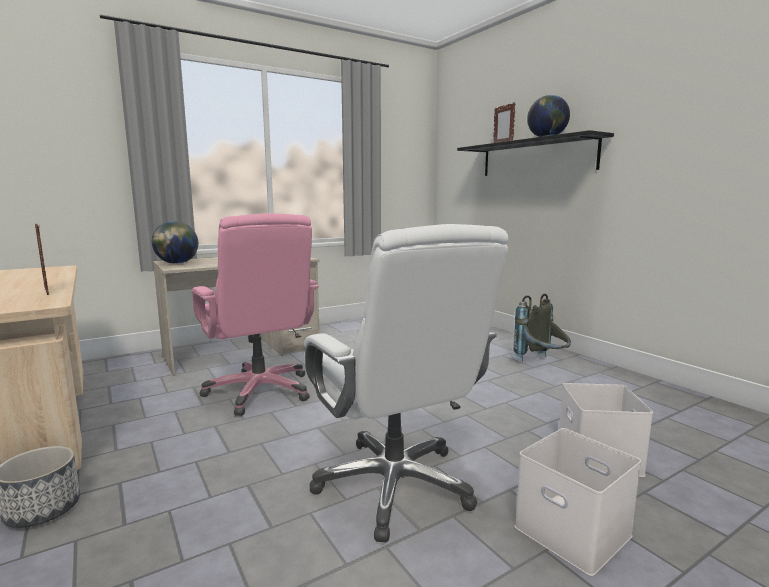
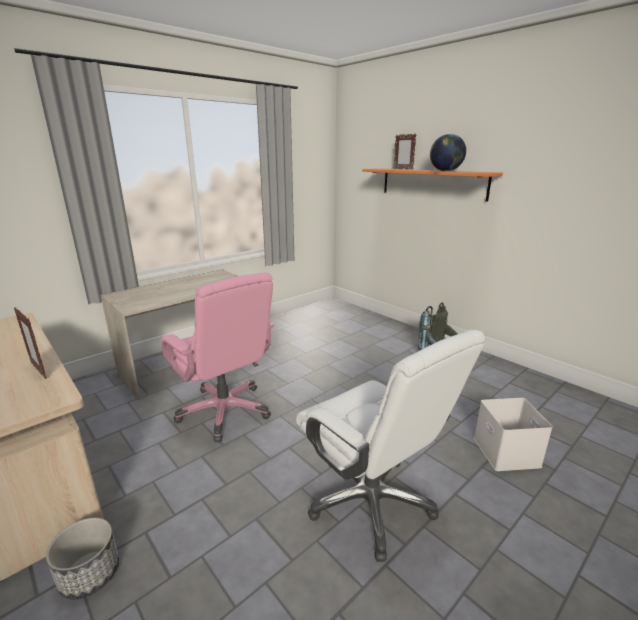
camera: 10 degrees left, 10 degrees up
globe [152,221,198,264] -> none
black shelf [457,130,614,176] -> orange shelf [362,168,503,202]
white storage box [515,428,641,576] -> none

